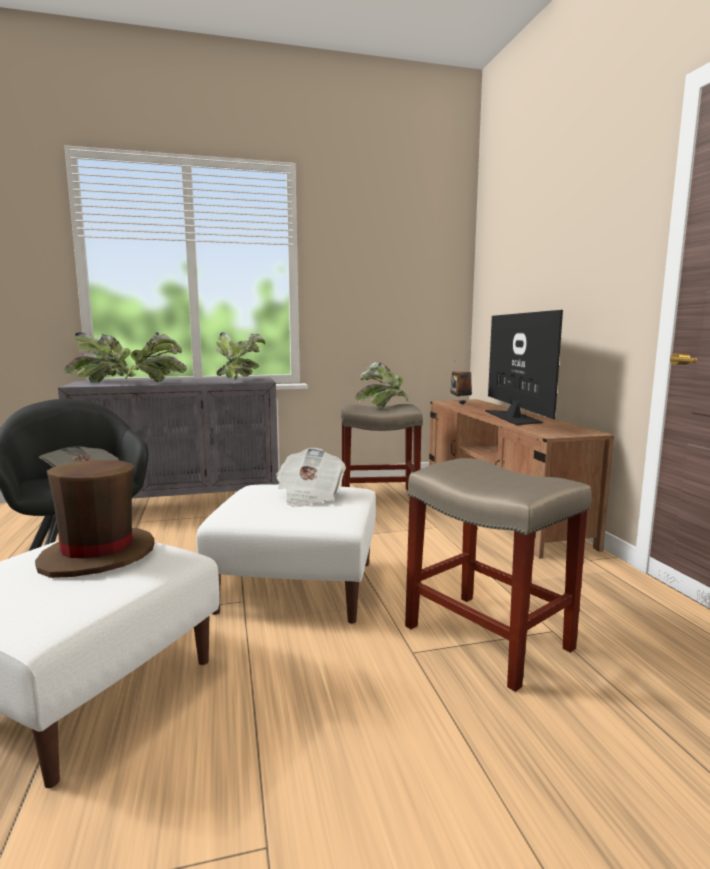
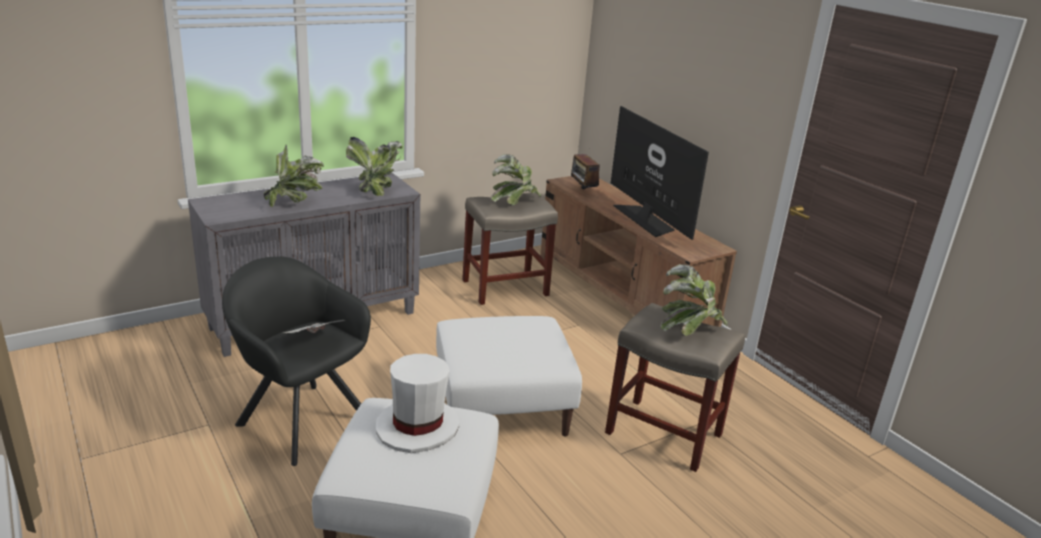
camera: 20 degrees left, 15 degrees up
brown hat [35,460,154,578] -> white hat [376,354,459,453]
potted plant [64,332,136,383] -> potted plant moved to [660,264,728,336]
newspaper [276,448,346,507] -> none

